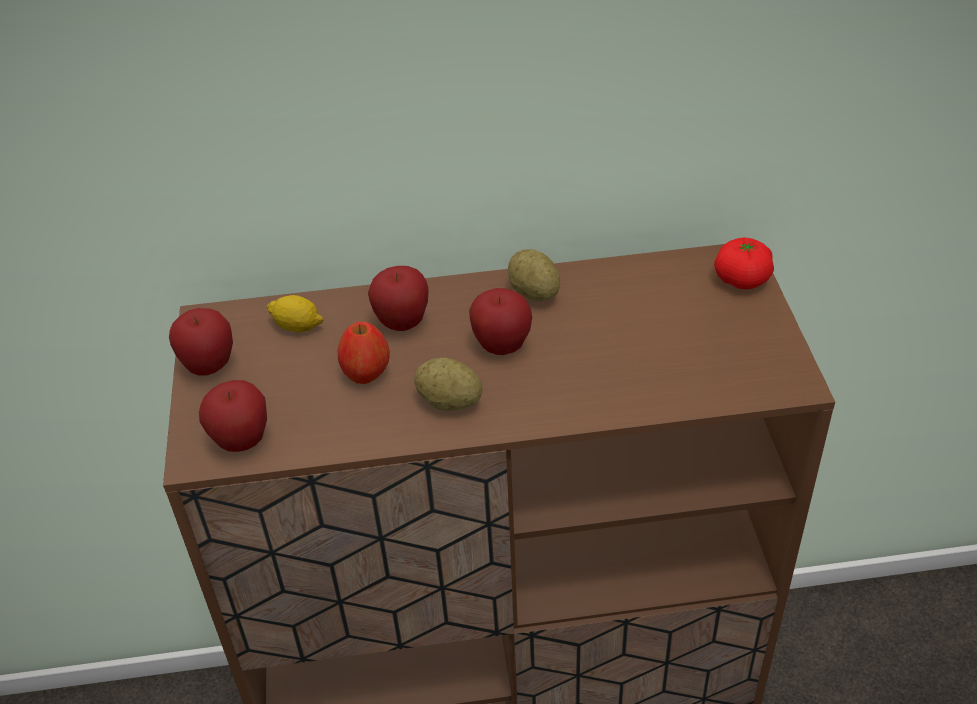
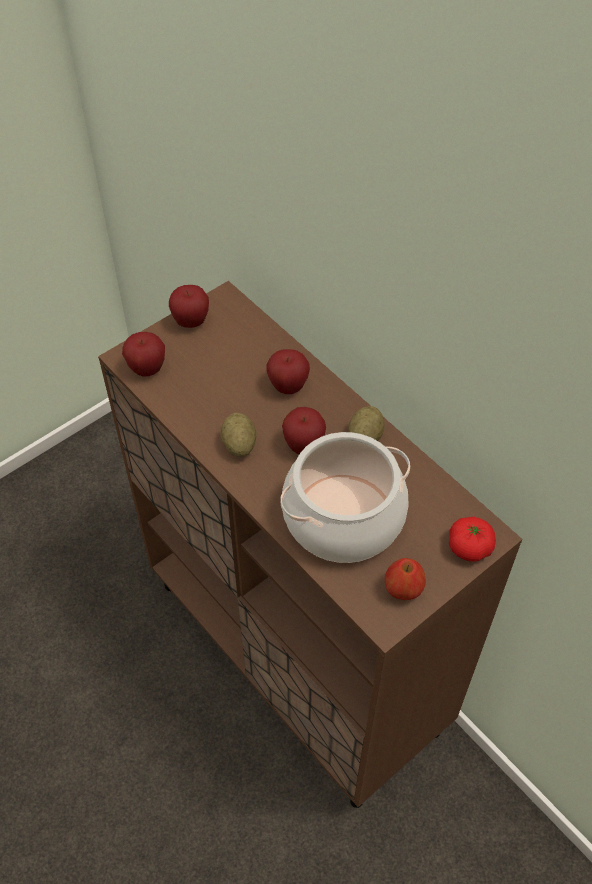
camera: 55 degrees right, 10 degrees up
lemon [267,295,324,333] -> none
apple [337,322,390,384] -> apple moved to [385,558,426,600]
none -> cooking pot [280,432,411,563]

